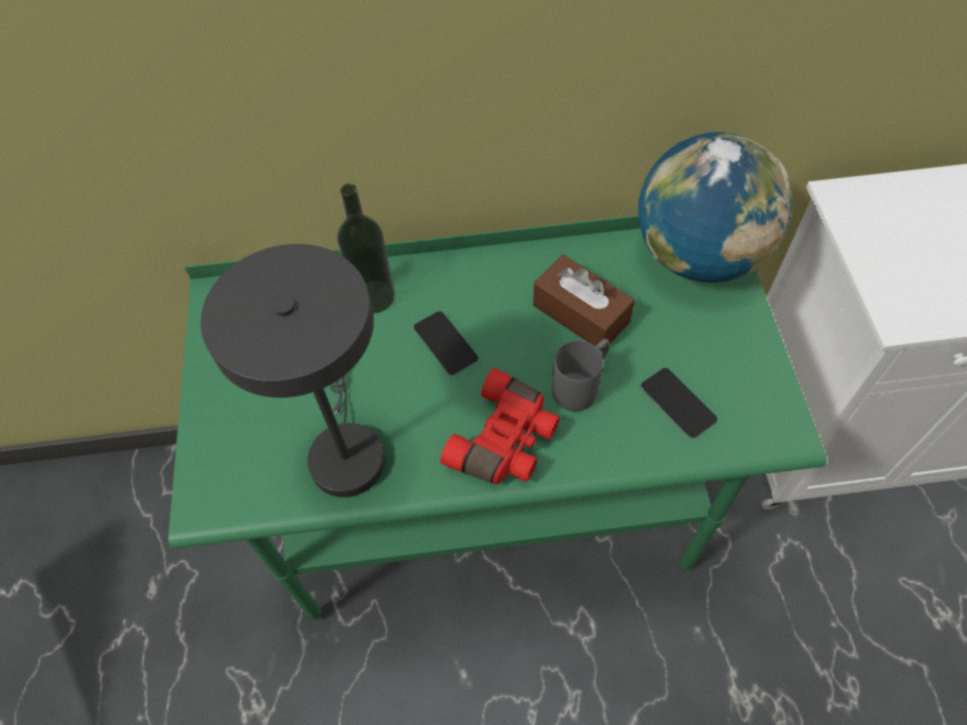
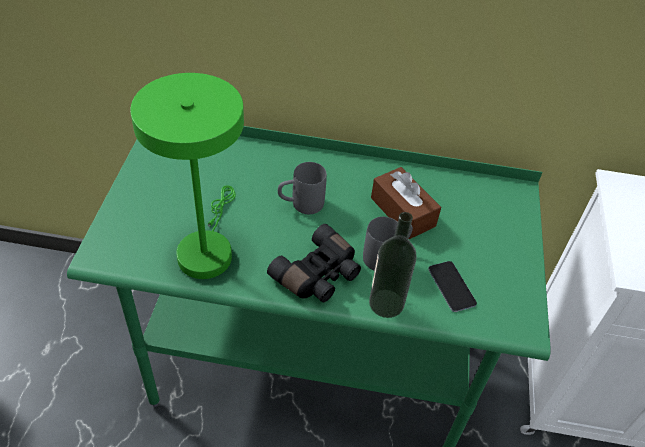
camera: 10 degrees right, 10 degrees down
grey table lamp [201,244,385,497] -> green table lamp [130,73,244,279]
bottle [337,184,395,313] -> bottle moved to [369,212,417,318]
phone [414,311,479,376] -> grey mug [278,162,327,214]
red binoculars [440,368,560,484] -> black binoculars [267,224,361,302]
globe [638,132,792,283] -> none

